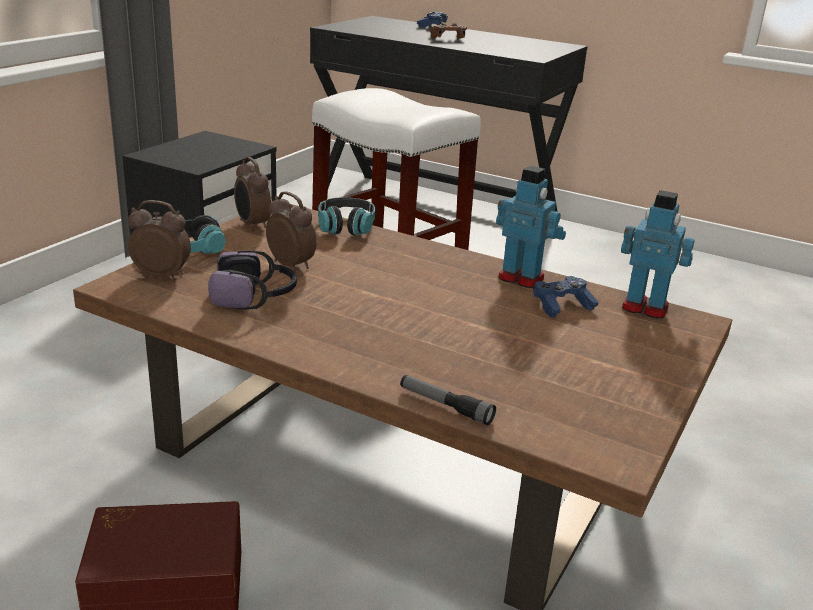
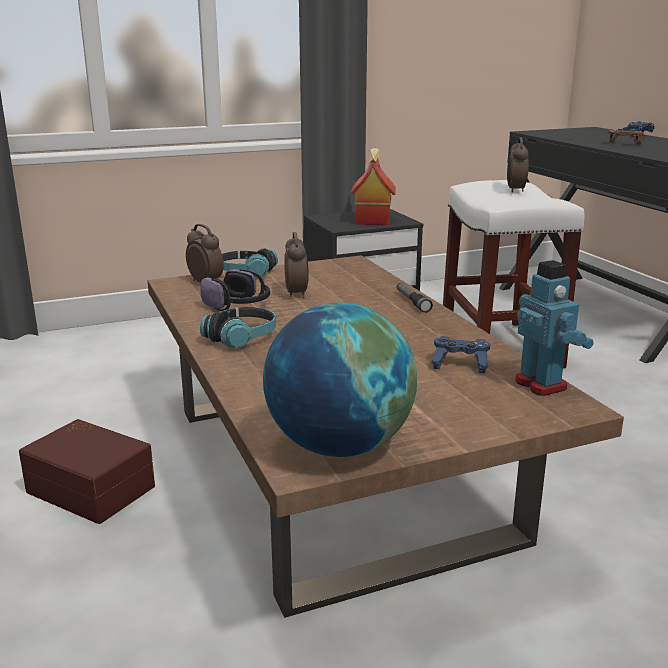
camera: 40 degrees right, 5 degrees down
alarm clock [234,157,271,231] -> alarm clock moved to [507,137,529,193]
headphones [318,197,375,236] -> headphones moved to [200,307,276,348]
flashlight [400,375,496,425] -> flashlight moved to [397,283,433,313]
toy robot [496,166,566,288] -> none
none -> globe [263,302,417,457]
none -> toy house [350,148,396,225]

